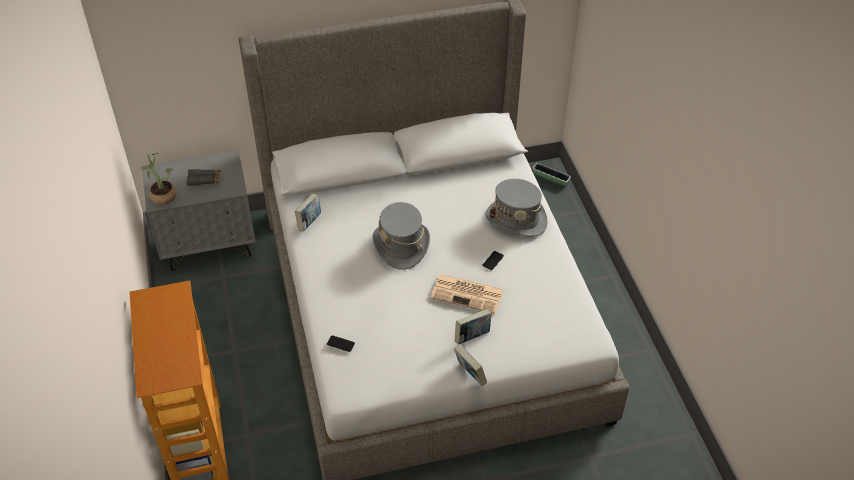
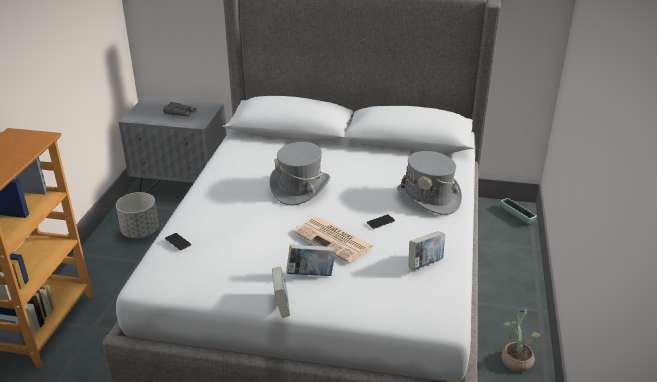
camera: 25 degrees right, 15 degrees down
potted plant [141,151,177,205] -> potted plant moved to [501,308,541,372]
book [295,194,321,231] -> book moved to [409,231,445,270]
none -> grey planter [116,192,159,238]

